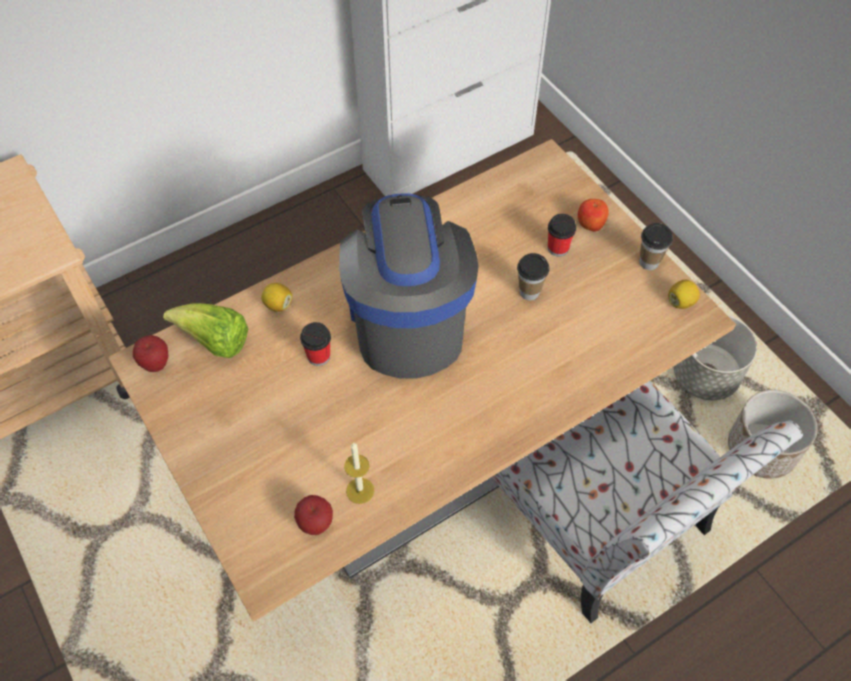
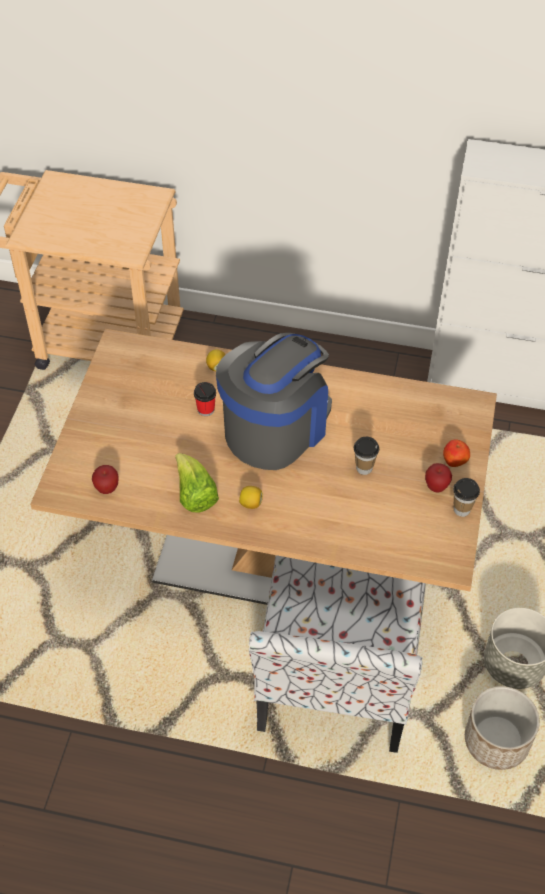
camera: 45 degrees right, 5 degrees down
apple [133,335,168,372] -> apple moved to [425,463,452,493]
lettuce [163,303,248,358] -> lettuce moved to [175,453,219,513]
candle [344,442,374,504] -> none
cup [548,214,576,257] -> none
lemon [668,280,700,309] -> lemon moved to [239,486,263,509]

